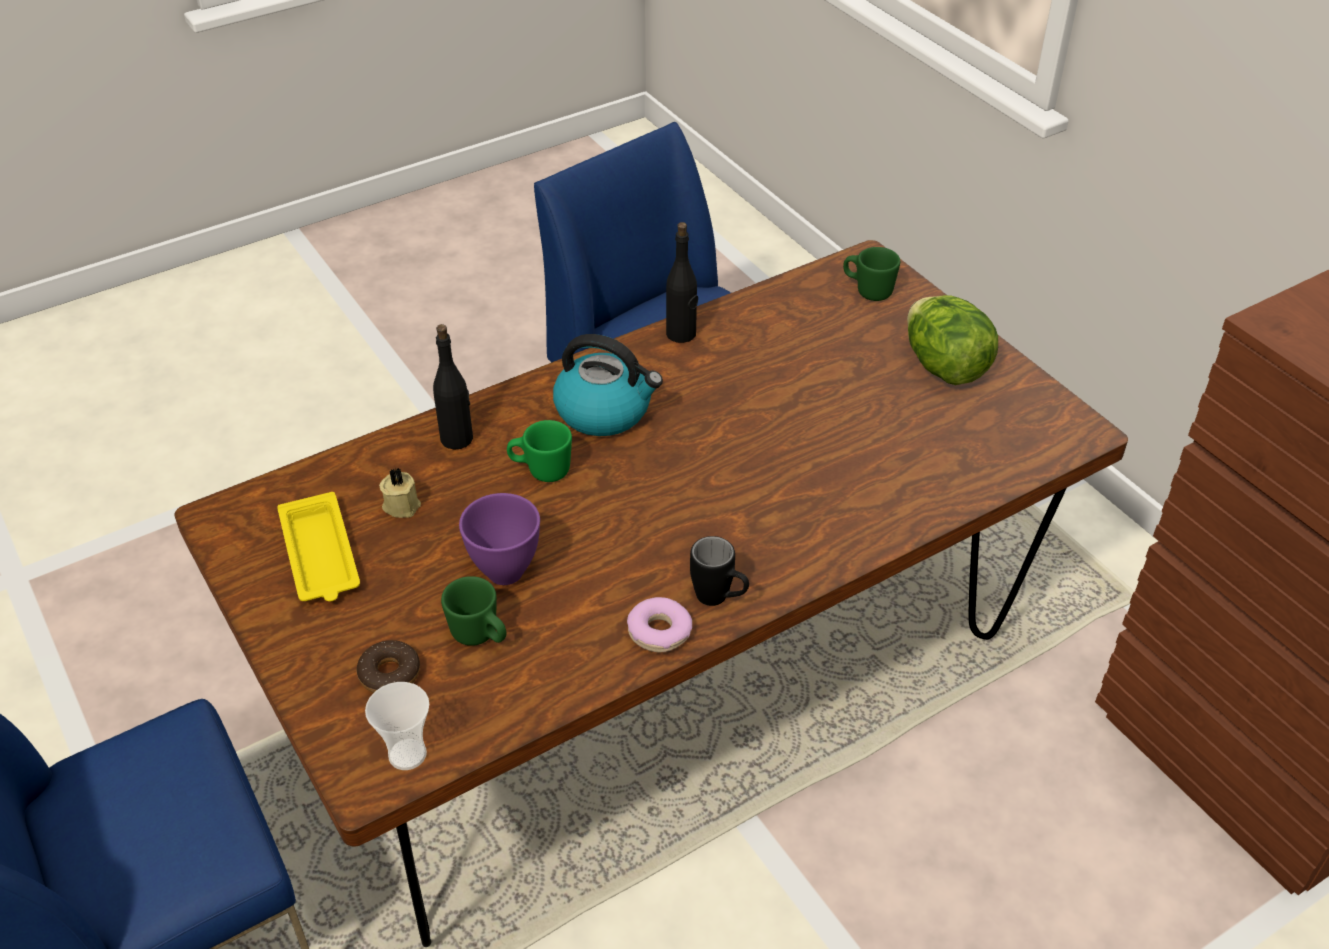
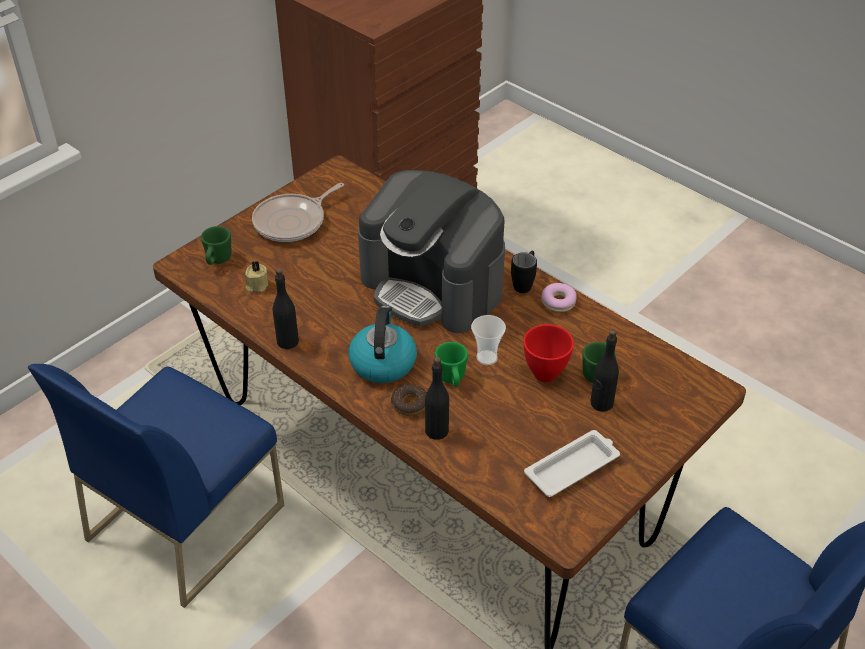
camera: 105 degrees left, 0 degrees up
yellow tray [277,492,360,602] -> white tray [524,430,620,497]
donut [357,640,420,693] -> donut moved to [391,384,427,416]
cup [365,682,429,770] -> cup moved to [471,315,506,365]
beige candle [379,467,421,518] -> beige candle moved to [245,261,268,292]
purple bowl [459,493,540,585] -> red bowl [523,324,574,382]
lettuce [907,295,998,385] -> frying pan [252,183,344,242]
none -> coffee machine [358,170,505,333]
none -> black bottle [590,329,619,412]

